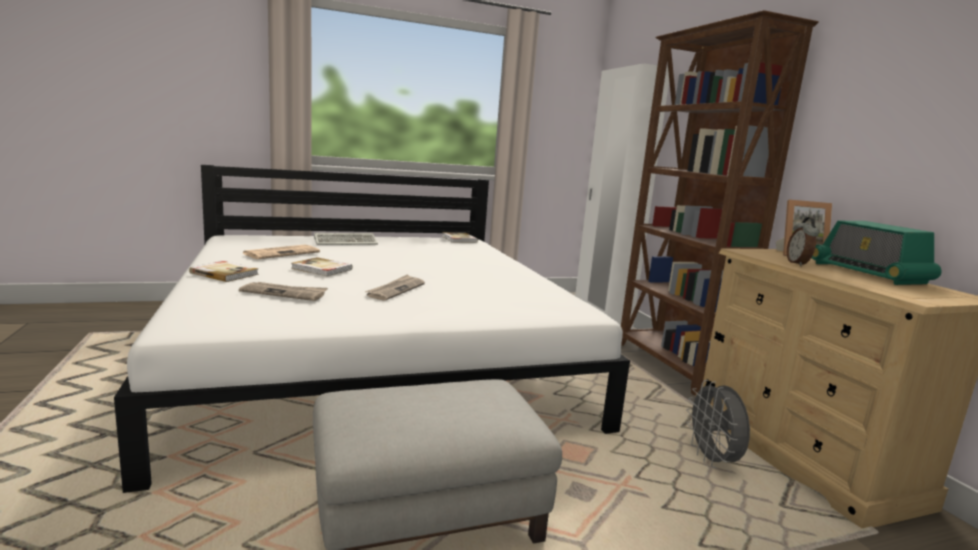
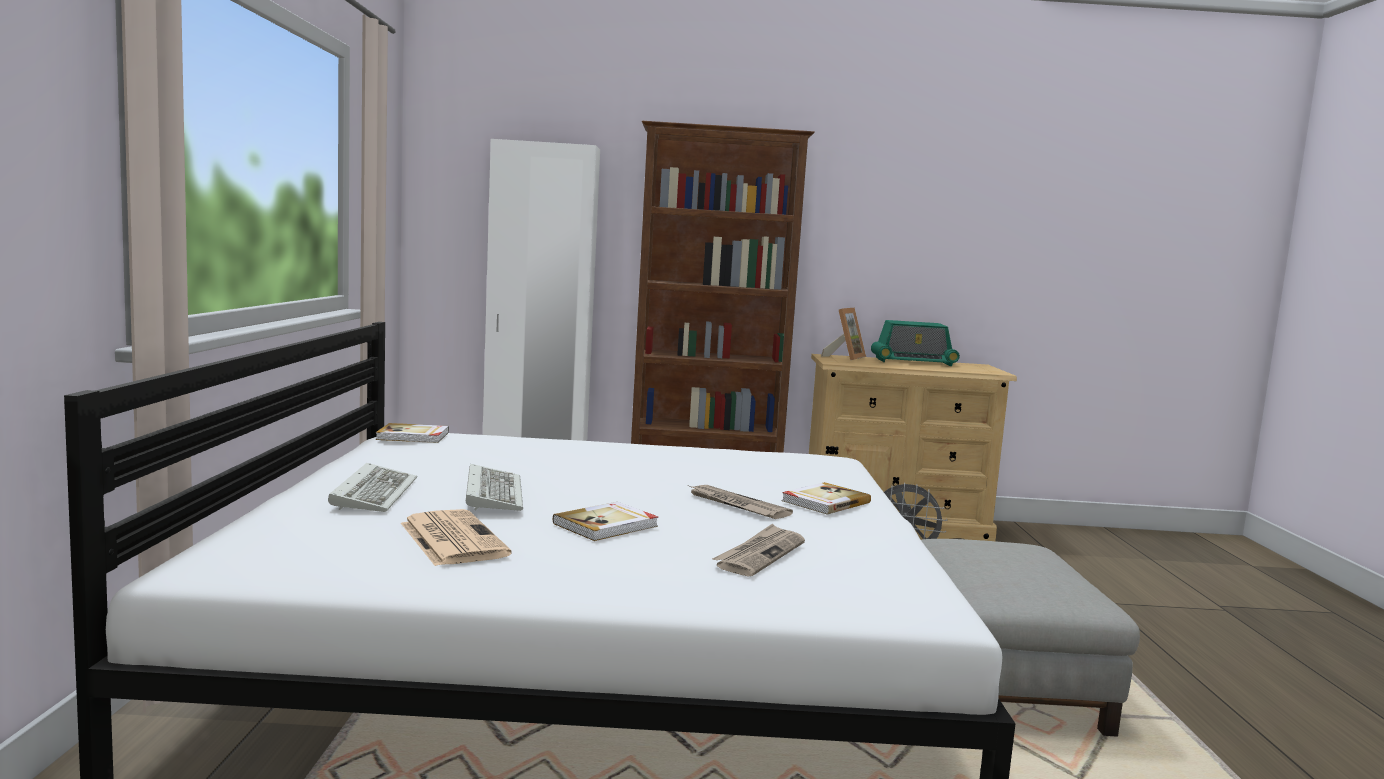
camera: 70 degrees left, 5 degrees down
book [189,261,259,282] -> book moved to [782,482,871,515]
alarm clock [787,217,819,266] -> none
none -> keyboard [466,464,523,511]

